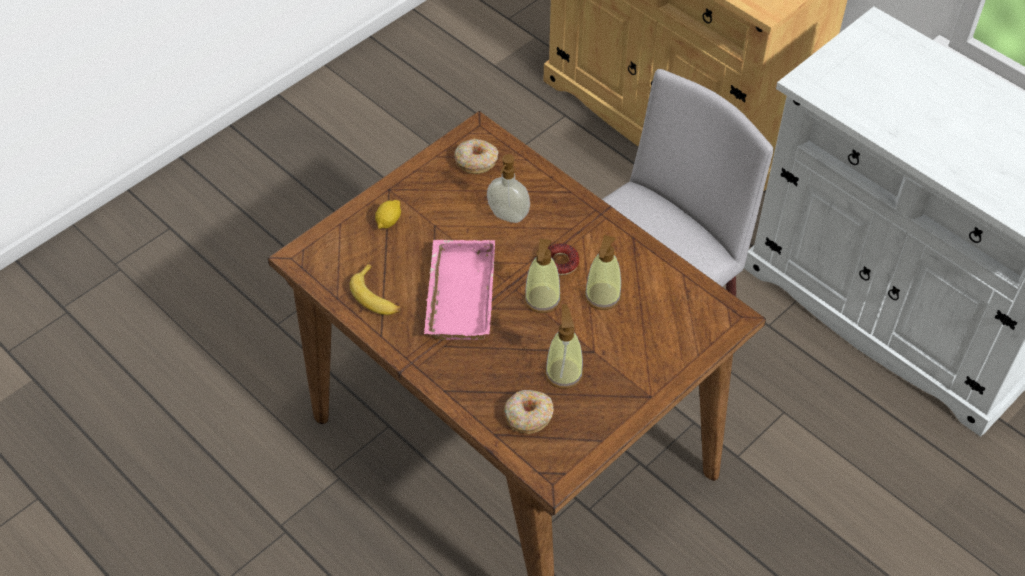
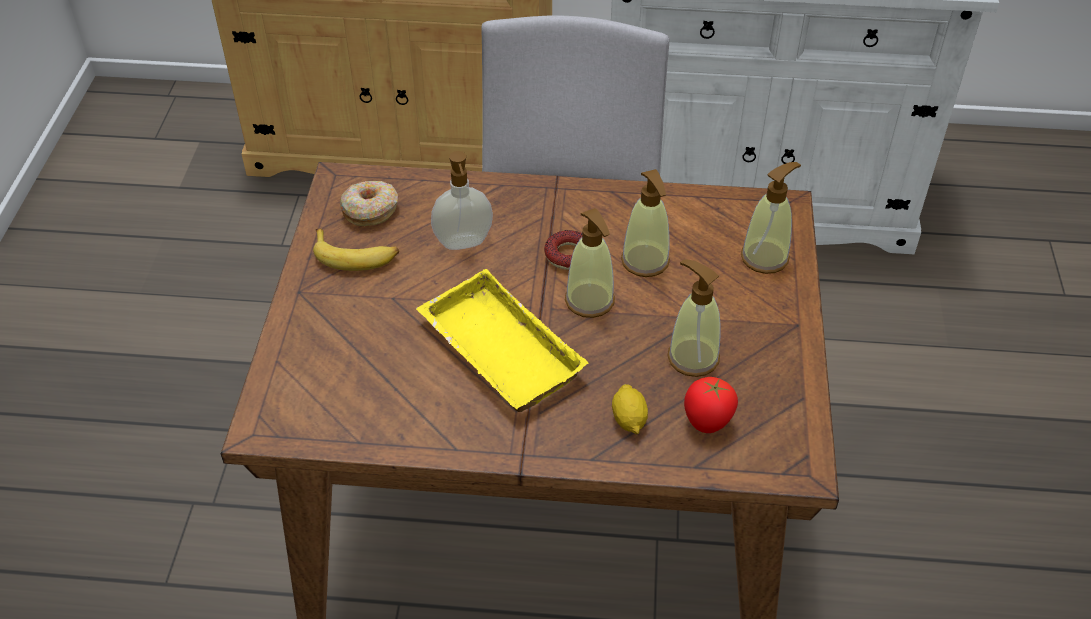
camera: 40 degrees left, 5 degrees down
banana [350,263,401,315] -> banana moved to [313,228,399,271]
lemon [375,200,401,229] -> lemon moved to [612,384,648,435]
pink tray [424,240,495,340] -> yellow tray [416,269,589,412]
donut [504,390,554,434] -> tomato [684,377,738,433]
none -> soap dispenser [741,162,801,274]

